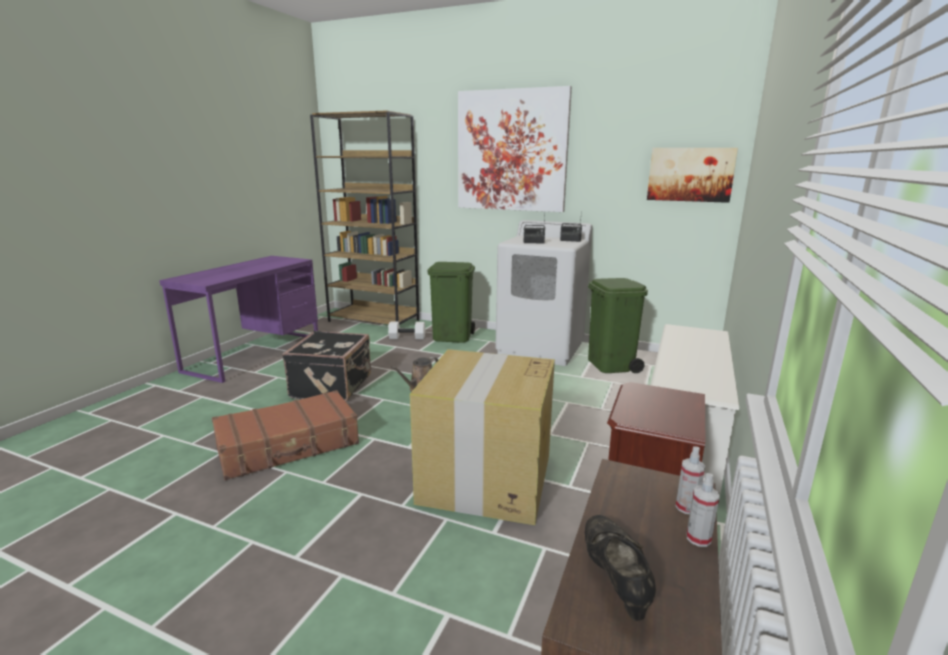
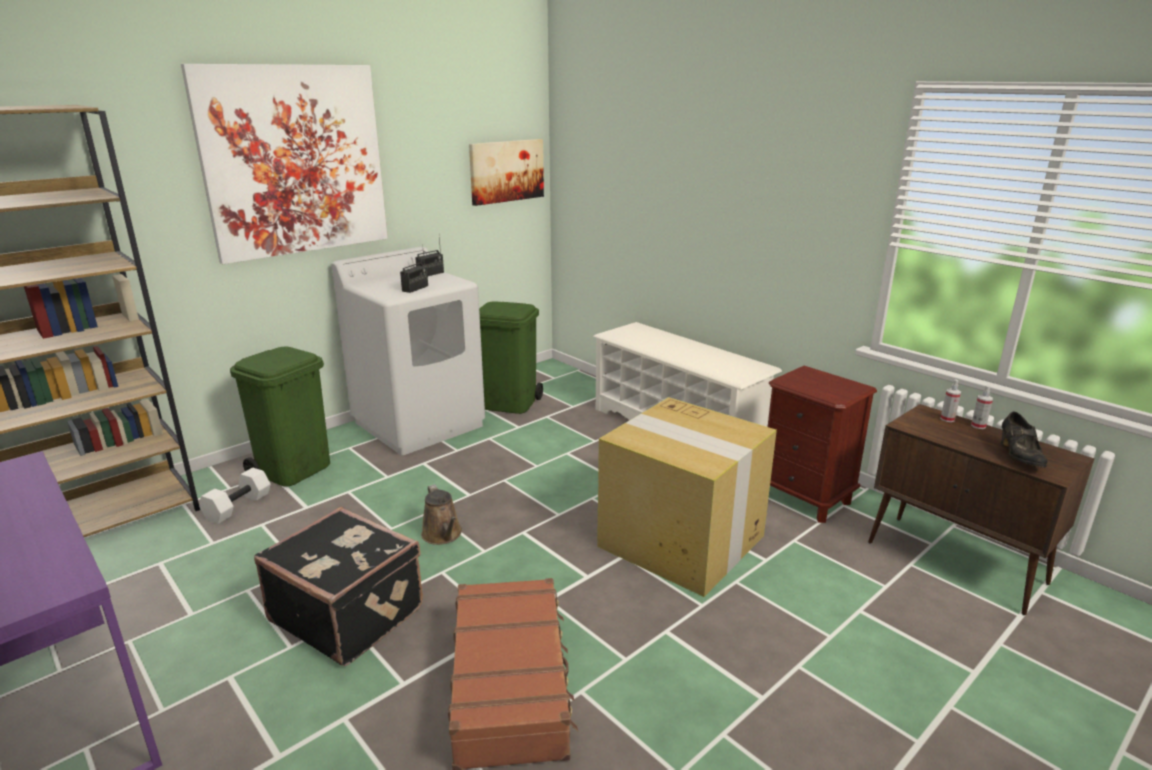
camera: 65 degrees left, 5 degrees up
black shoe [585,515,656,621] -> black shoe turned 105 degrees counterclockwise [1001,412,1047,468]

